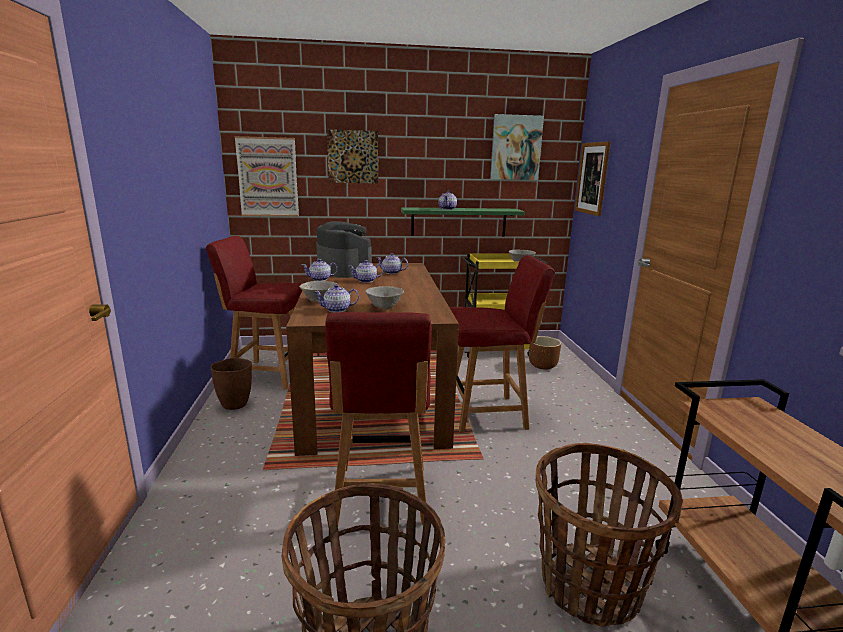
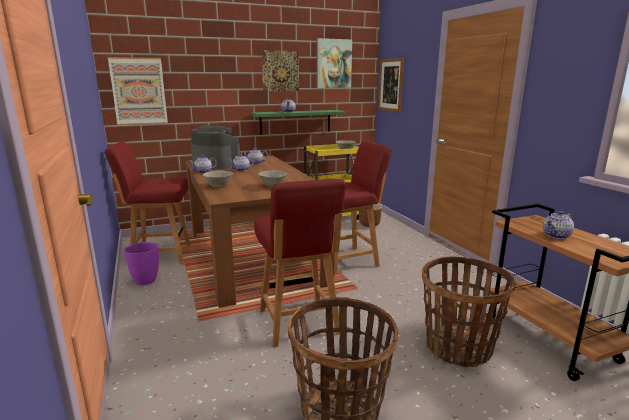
camera: 15 degrees left, 0 degrees up
brown vase [211,358,252,410] -> purple vase [124,242,159,285]
teapot [314,284,359,313] -> teapot moved to [543,211,574,239]
picture [327,130,378,184] -> picture moved to [261,50,299,91]

